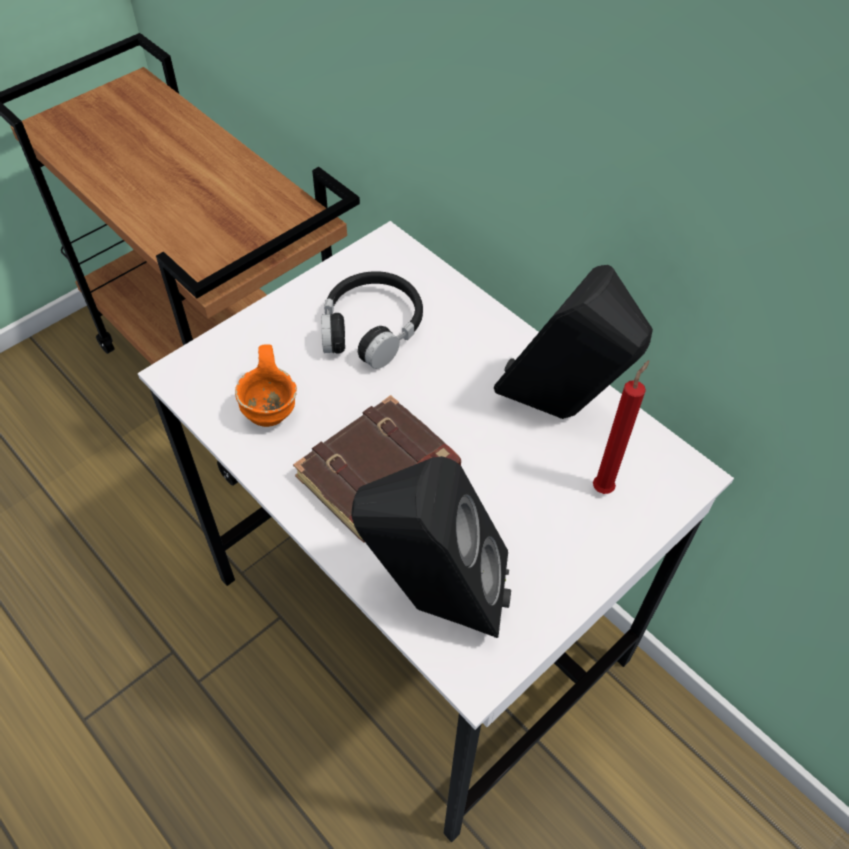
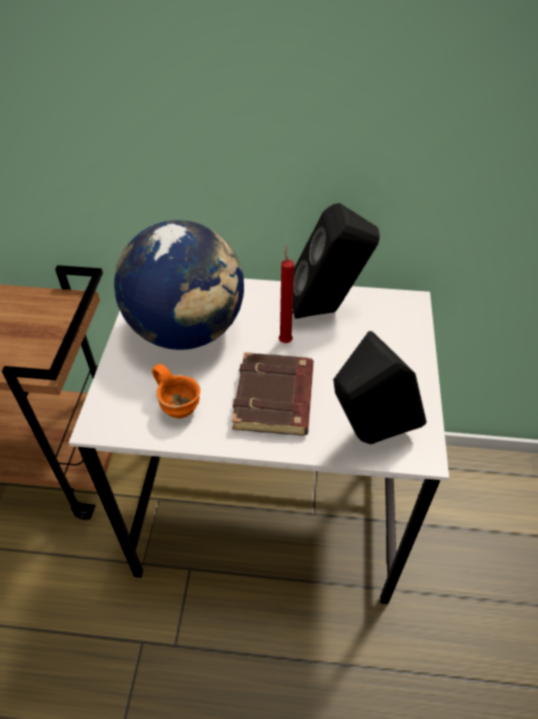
camera: 40 degrees left, 5 degrees down
black headphones [321,271,423,369] -> globe [114,220,244,350]
red candle [593,360,649,494] -> red candle moved to [279,245,294,343]

